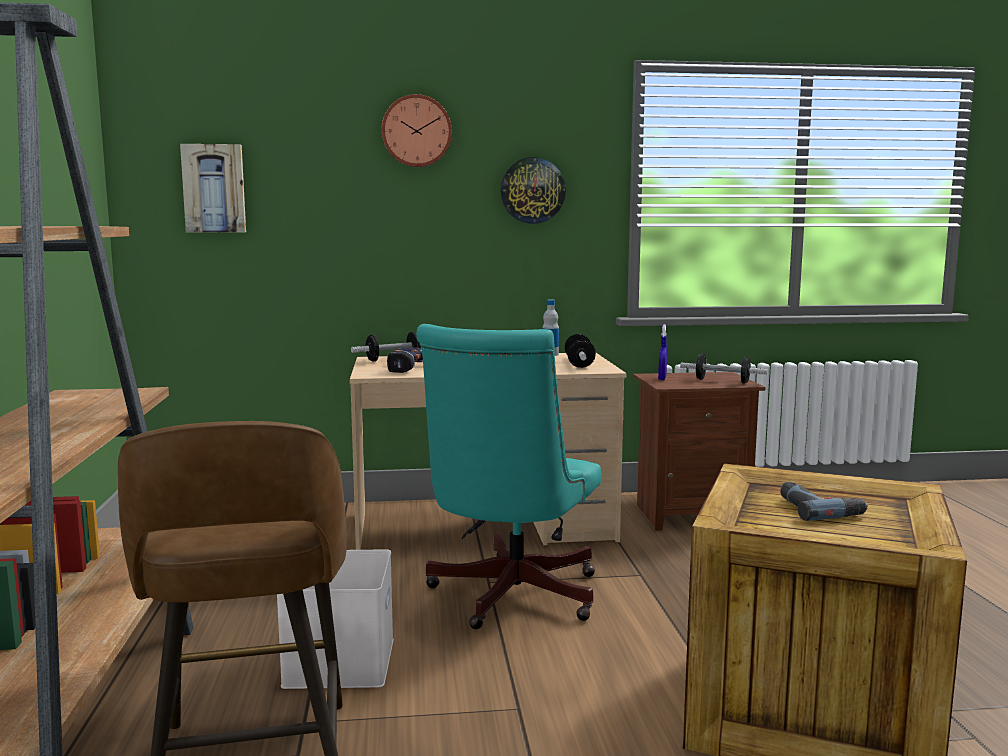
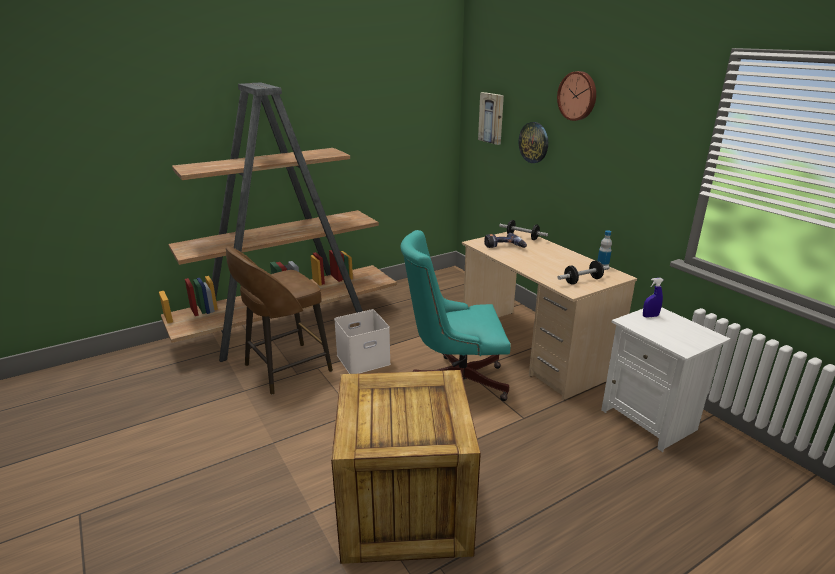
camera: 65 degrees right, 15 degrees up
wall clock [501,157,566,224] -> wall clock moved to [519,122,548,163]
brown nightstand [633,372,766,531] -> white nightstand [601,307,730,452]
dumbbell [680,354,768,383] -> none
power drill [780,482,868,521] -> none

